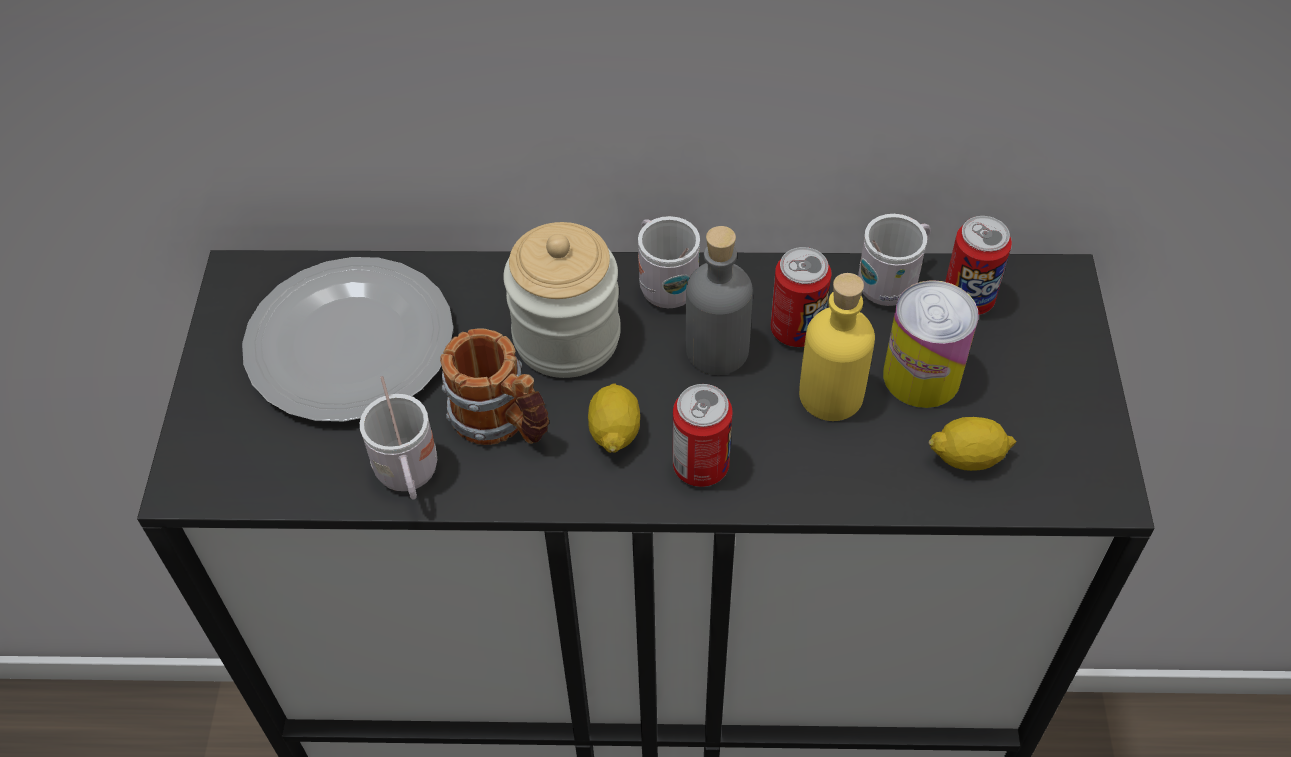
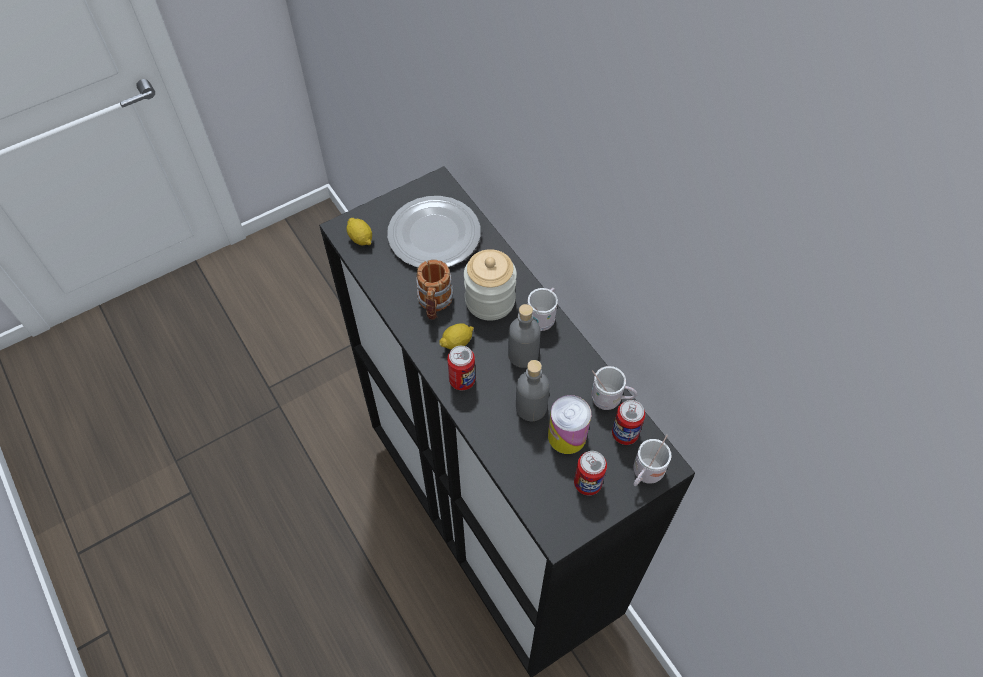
camera: 55 degrees right, 5 degrees up
white mug [360,376,437,500] -> white mug moved to [633,435,672,486]
can [771,247,831,347] -> can moved to [574,451,607,496]
yellow bottle [799,273,875,421] -> grey bottle [516,360,550,421]
lemon [929,417,1016,471] -> lemon moved to [346,218,372,245]

